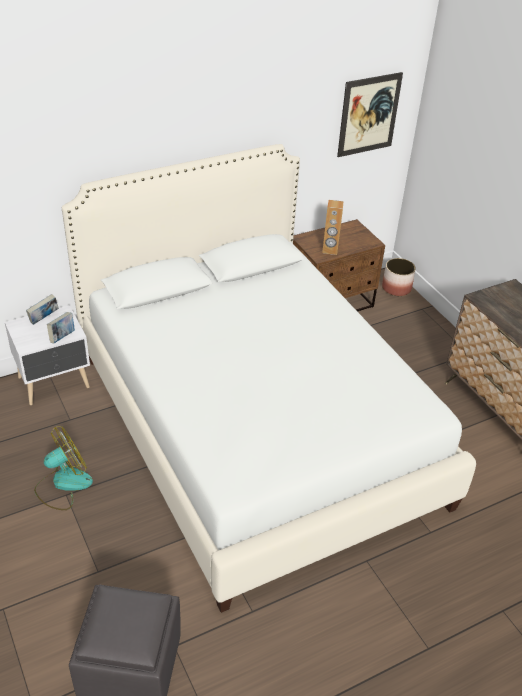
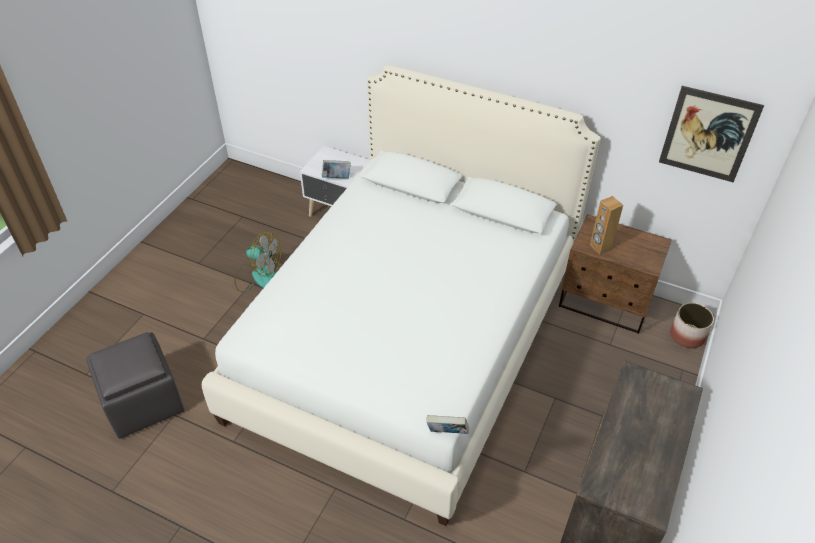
camera: 55 degrees right, 5 degrees up
book [26,294,59,325] -> book moved to [426,415,469,434]

